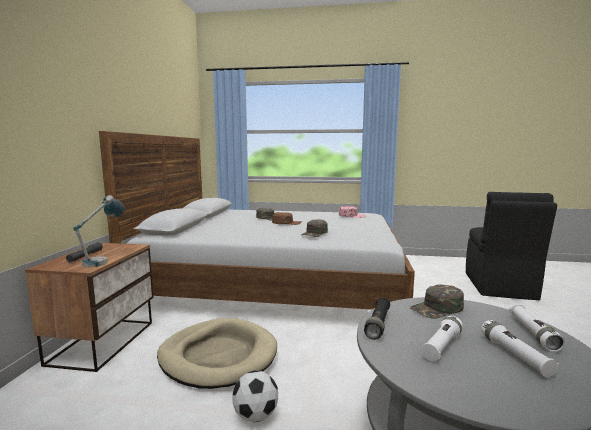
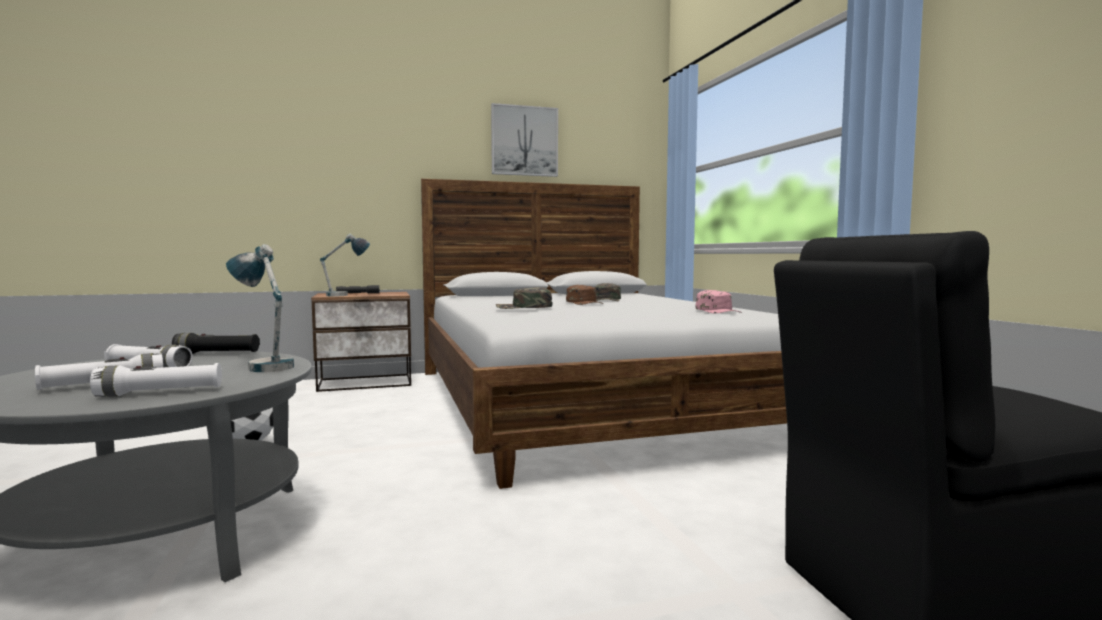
camera: 65 degrees right, 5 degrees down
beige dog bed [157,318,277,389] -> none
green cap [410,284,464,319] -> table lamp [226,244,294,372]
none -> picture [491,103,558,177]

